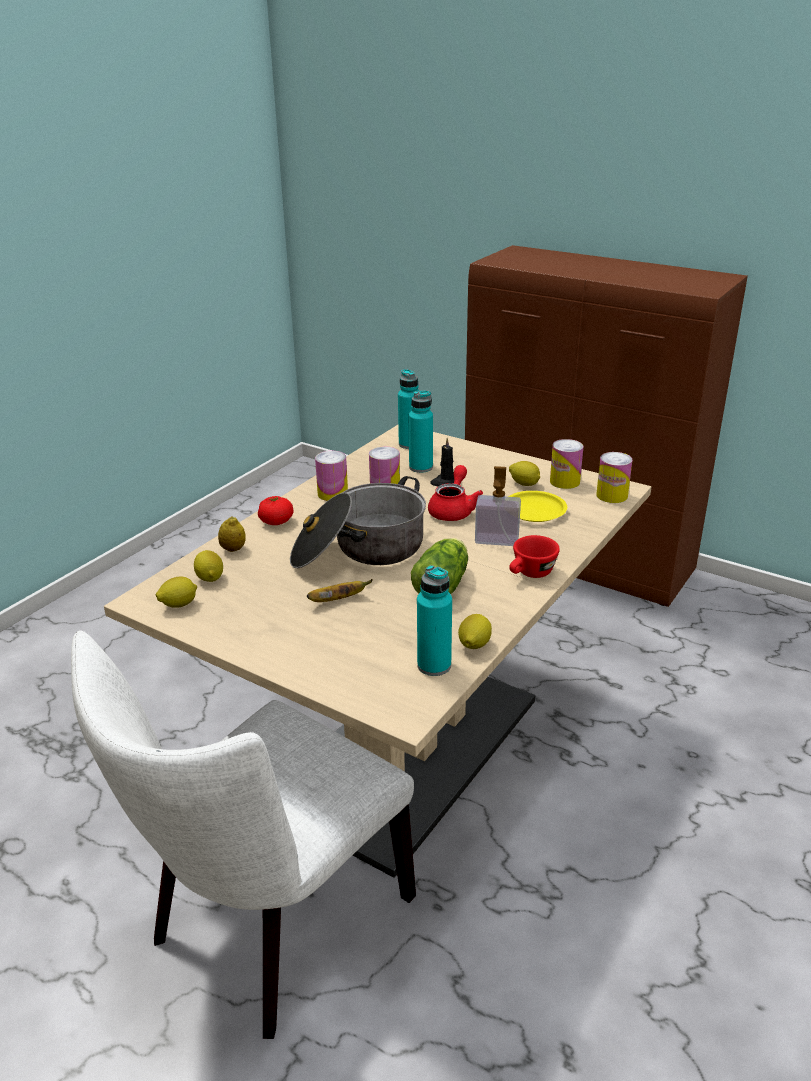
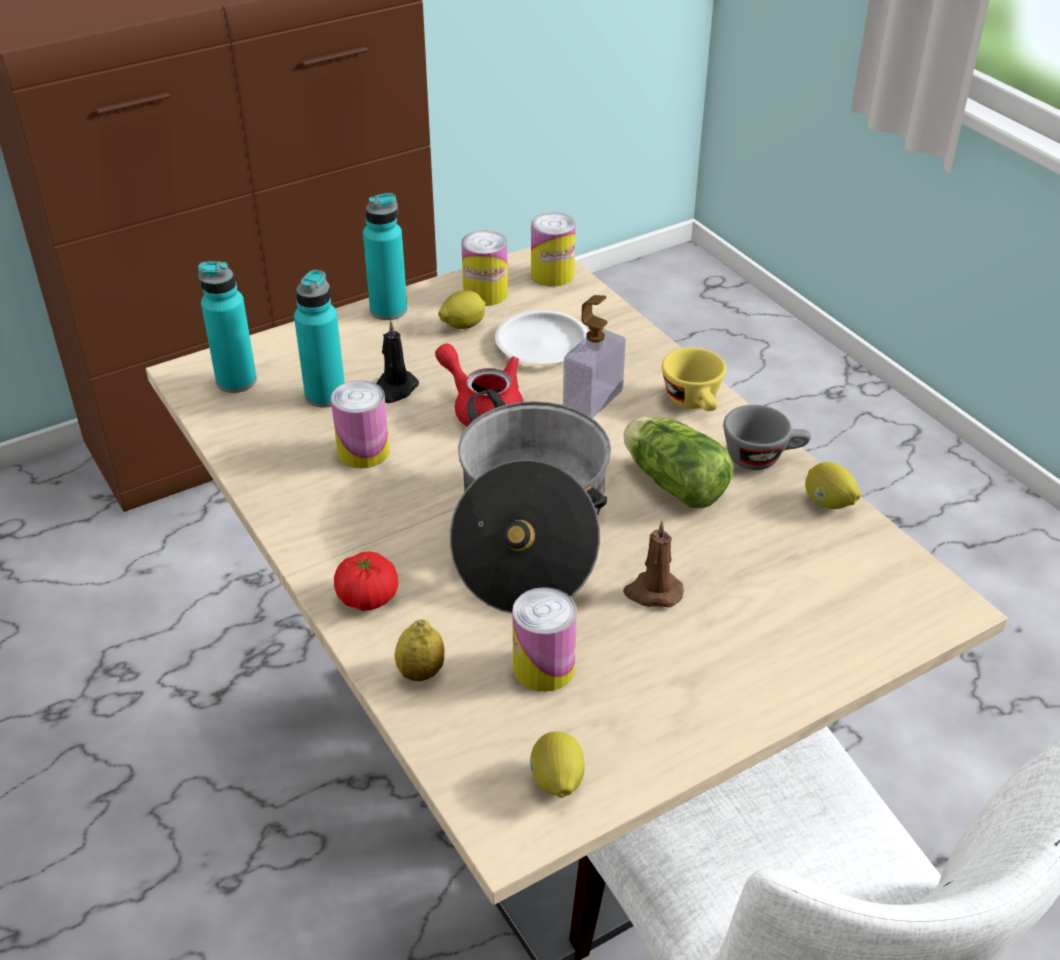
camera: 65 degrees left, 10 degrees up
lemon [194,550,223,582] -> none
banana [307,579,373,602] -> brown candle [623,521,684,607]
can [315,451,348,501] -> can moved to [512,587,577,692]
turquoise bottle [417,565,452,676] -> turquoise bottle moved to [363,193,407,320]
yellow plate [508,491,567,522] -> white plate [495,310,588,364]
red cup [509,535,560,578] -> yellow cup [662,347,726,411]
none -> grey cup [723,405,811,470]

